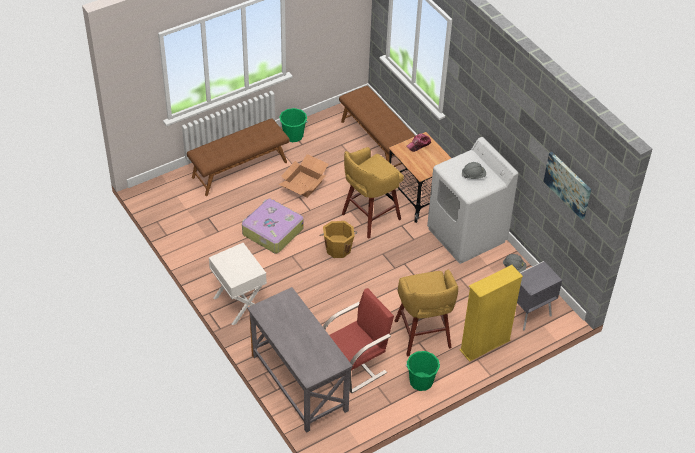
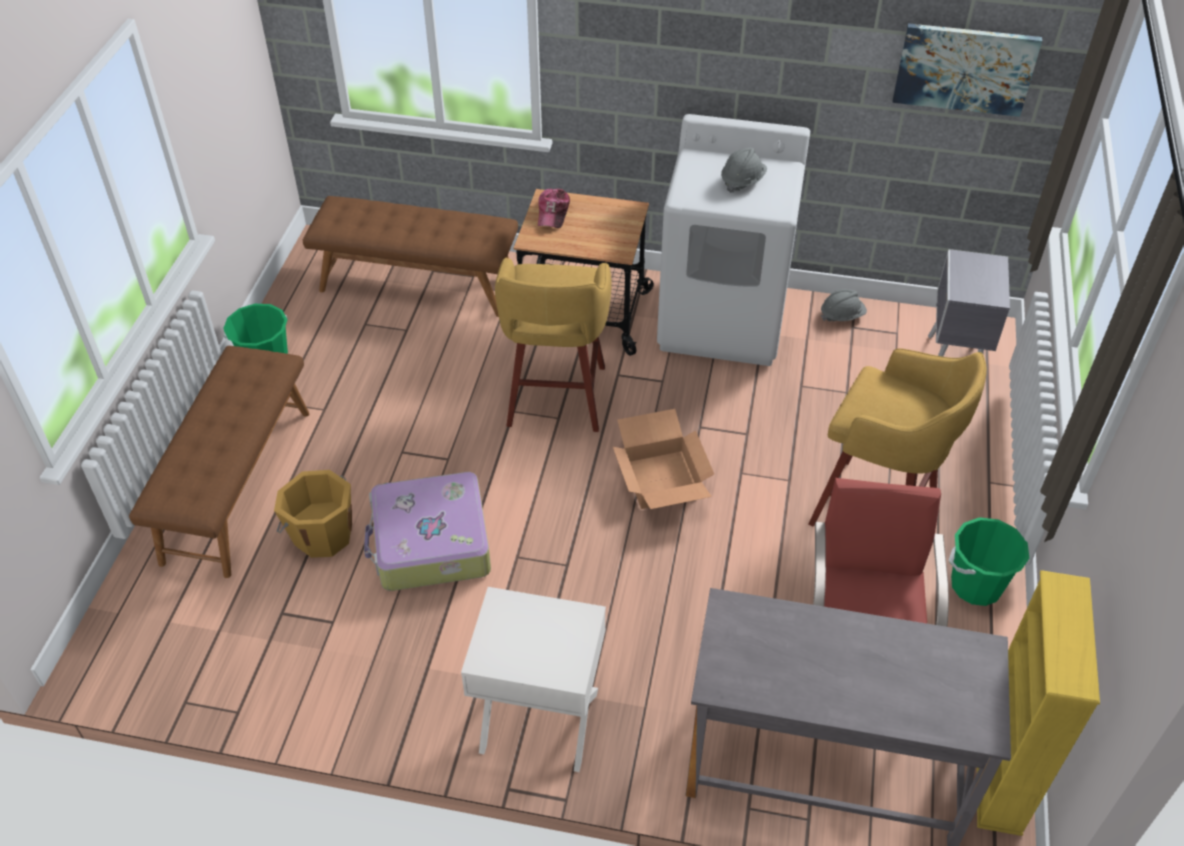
camera: 45 degrees left, 0 degrees up
cardboard box [278,154,329,198] -> cardboard box moved to [613,409,714,509]
orange bucket [319,221,357,258] -> orange bucket moved to [274,470,352,558]
yellow bookcase [459,265,523,362] -> yellow bookcase moved to [977,570,1100,836]

